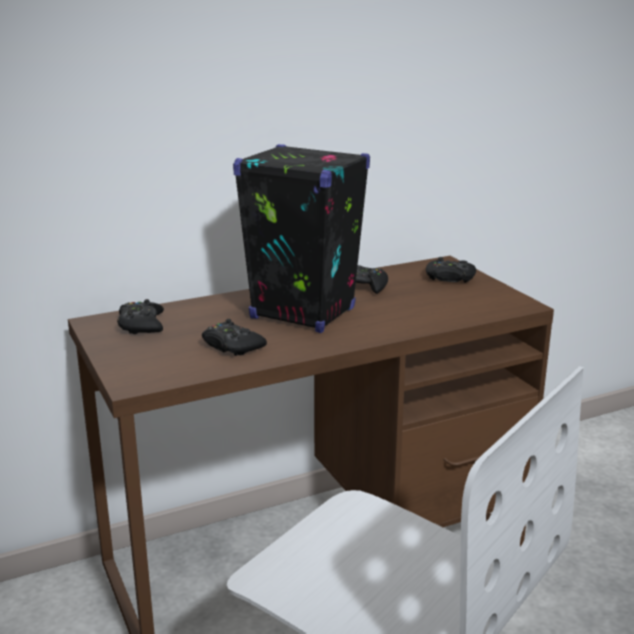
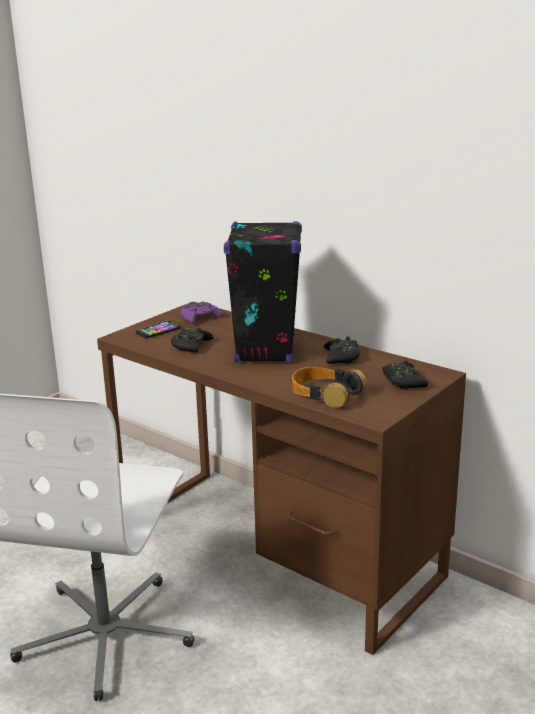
camera: 65 degrees right, 0 degrees up
black game controller [117,299,164,334] -> purple game controller [181,301,223,324]
none -> phone [135,321,181,338]
none -> headphones [292,367,367,408]

